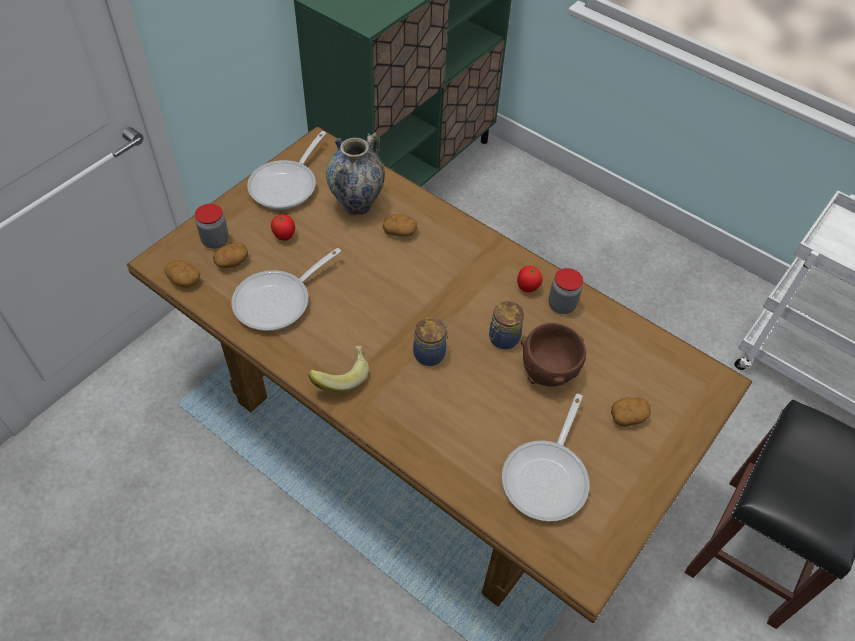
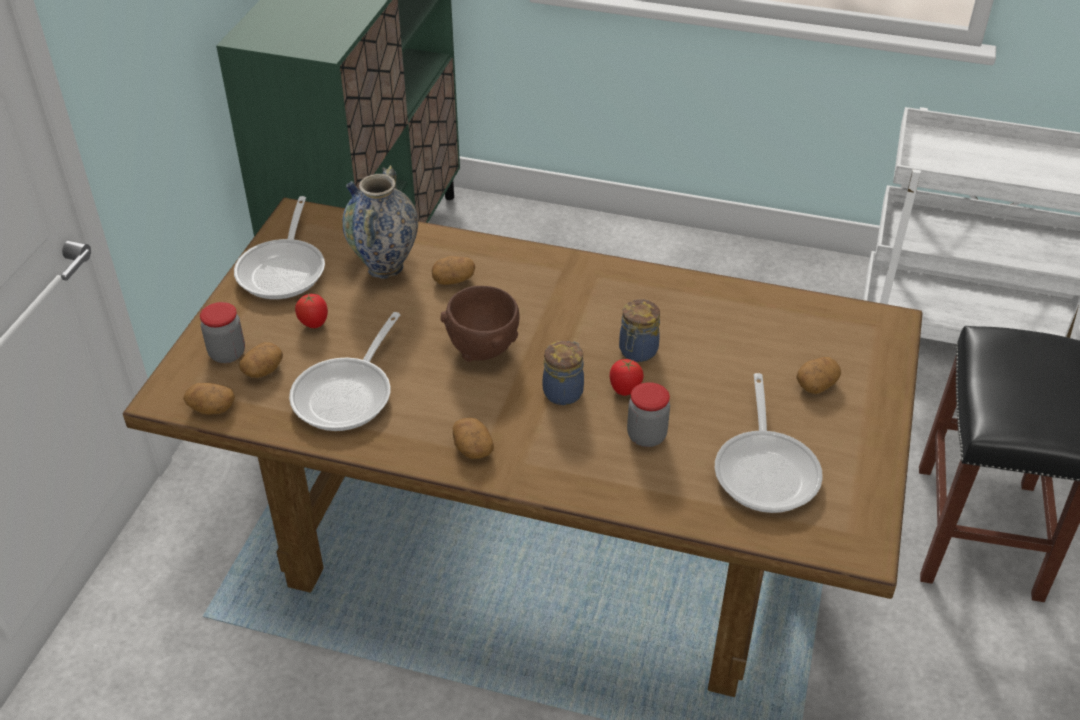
camera: 20 degrees left, 10 degrees down
banana [308,346,369,393] -> potato [453,418,494,459]
tomato [517,266,542,292] -> tomato moved to [610,359,644,396]
brown bowl [521,323,586,387] -> brown bowl moved to [441,286,519,362]
jar [549,268,583,314] -> jar moved to [627,382,670,447]

